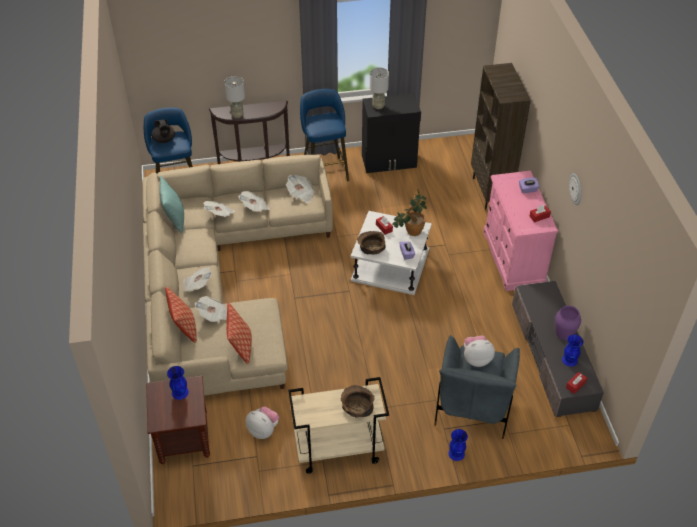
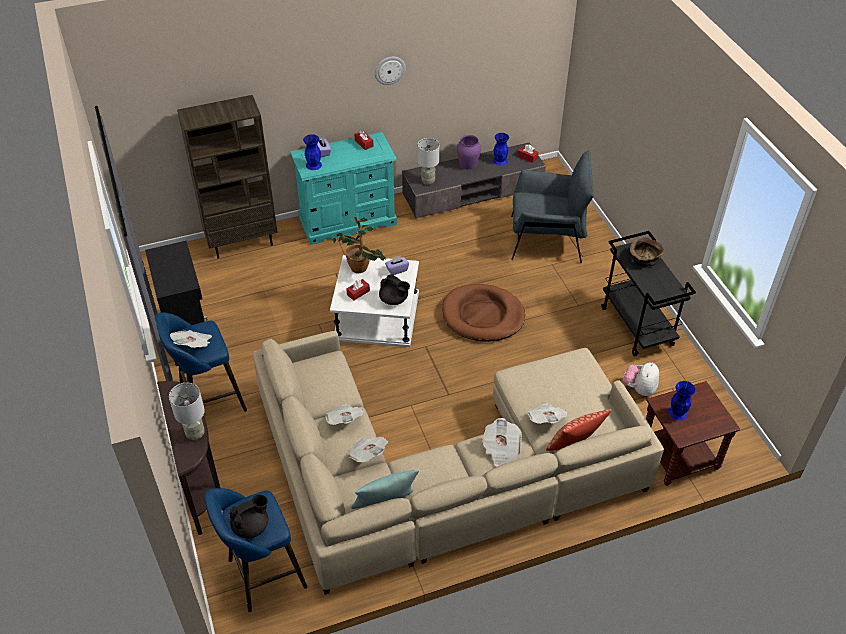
camera: 100 degrees left, 0 degrees up
pillow [227,303,252,364] -> none
newspaper [286,175,316,203] -> newspaper moved to [170,330,212,348]
beige cart [288,377,389,474] -> black cart [601,231,696,357]
brown bowl [357,231,386,254] -> black teapot [379,274,410,305]
grey table lamp [370,67,389,109] -> grey table lamp moved to [418,138,439,185]
blue vase [448,429,468,461] -> blue vase moved to [303,134,322,170]
plush toy [464,335,495,367] -> none
pink dresser [483,171,558,291] -> turquoise dresser [290,132,397,245]
none -> brown dog bed [442,284,525,342]

